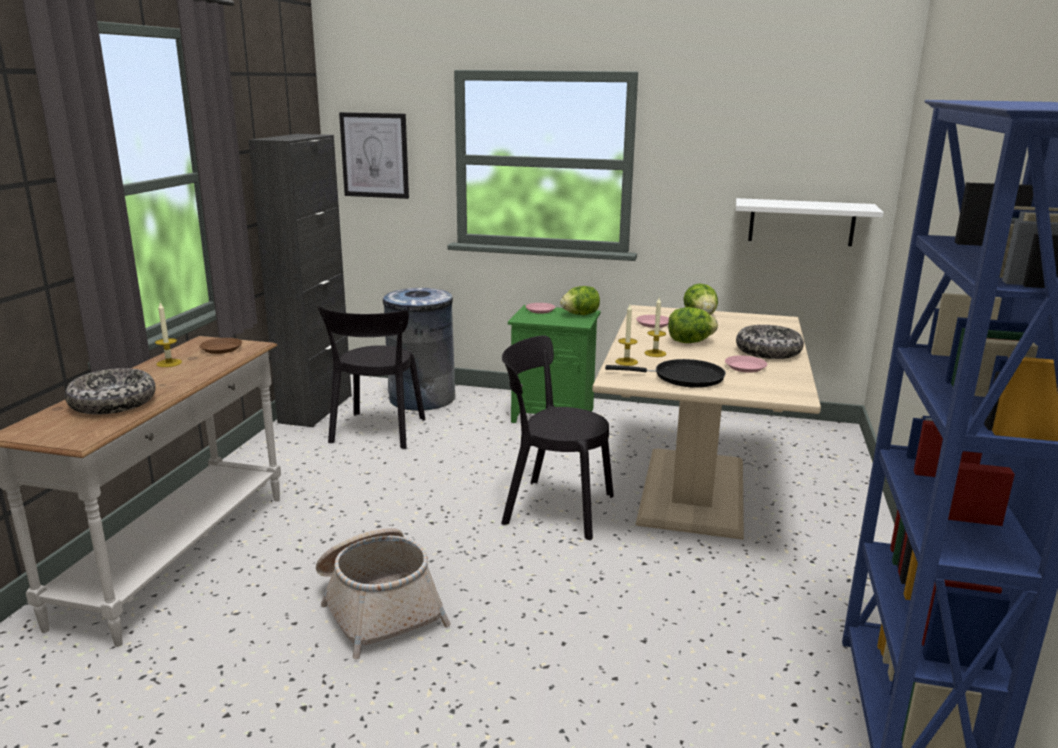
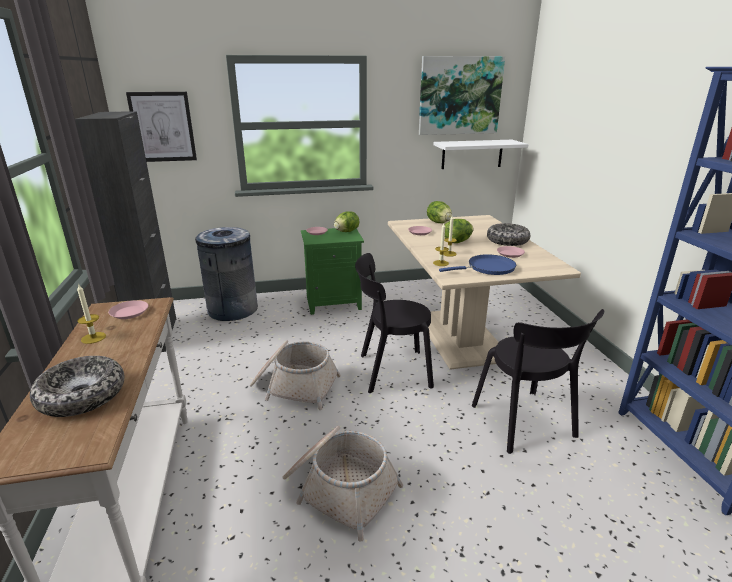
camera: 25 degrees left, 5 degrees up
brown plate [199,338,242,354] -> pink plate [108,300,148,319]
black chair [318,306,425,449] -> black chair moved to [472,309,604,454]
black frying pan [605,359,726,388] -> blue frying pan [439,254,516,275]
none -> basket [250,340,341,410]
none -> picture [419,56,505,135]

